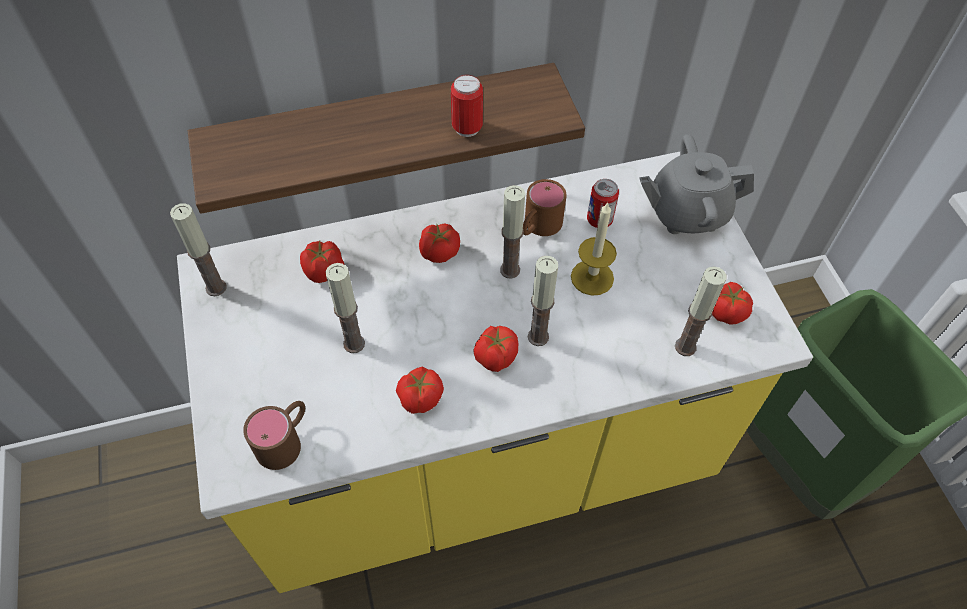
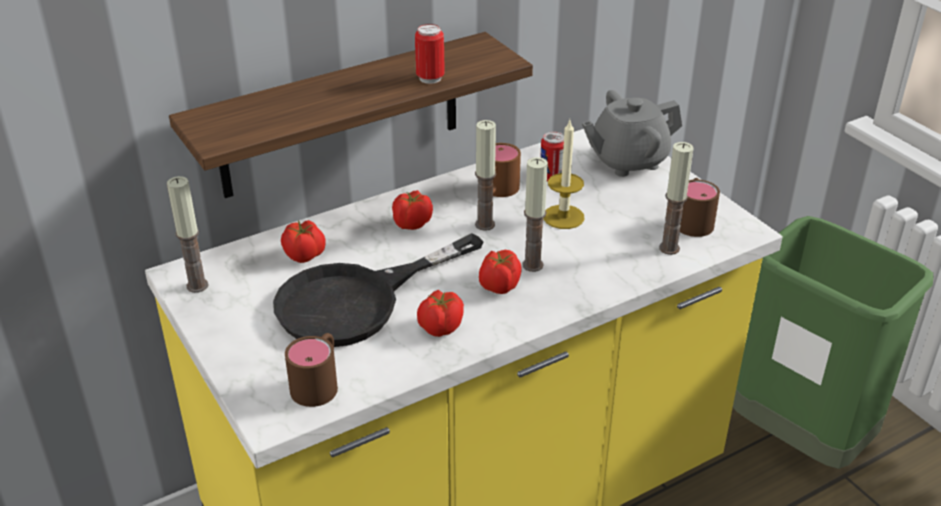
camera: 15 degrees left, 20 degrees down
candle [326,263,365,353] -> black frying pan [273,233,483,347]
tomato [712,282,753,325] -> brown mug [680,178,720,237]

